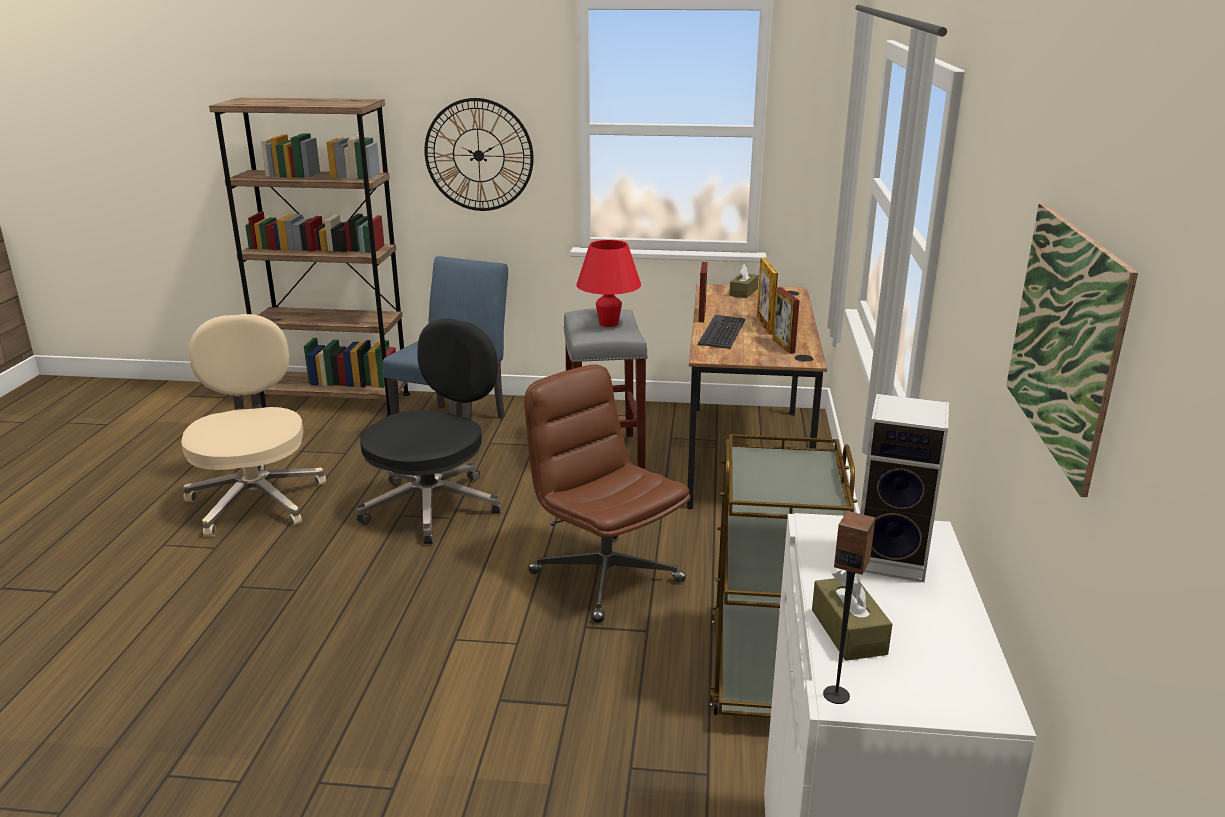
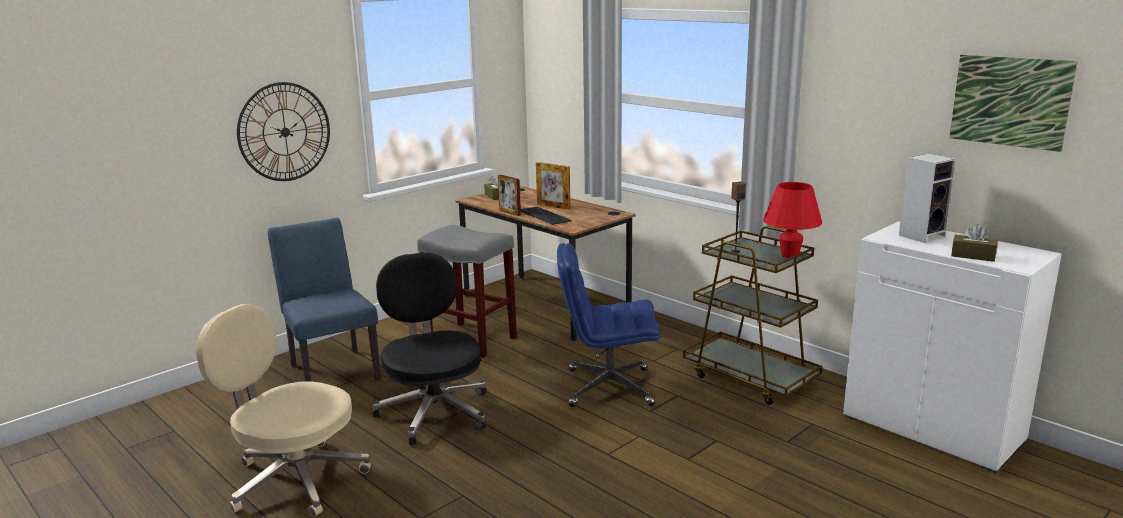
camera: 50 degrees left, 5 degrees down
brown bookcase [209,97,410,417] -> none
brown office chair [524,365,690,623] -> blue office chair [557,243,660,407]
red table lamp [576,240,641,327] -> red table lamp moved to [763,182,822,258]
picture frame [772,287,800,354] -> none
speaker [823,511,875,704] -> speaker moved to [731,182,746,253]

